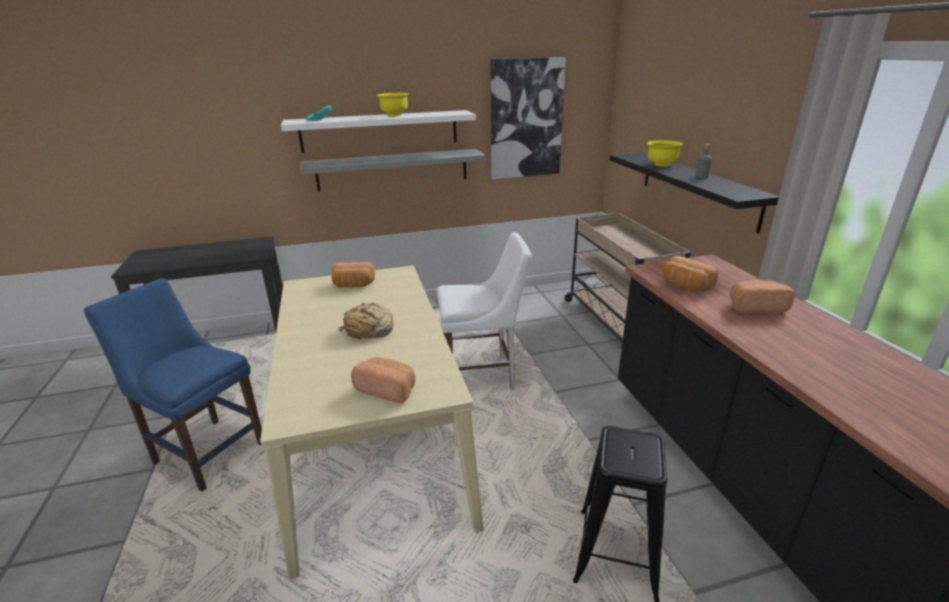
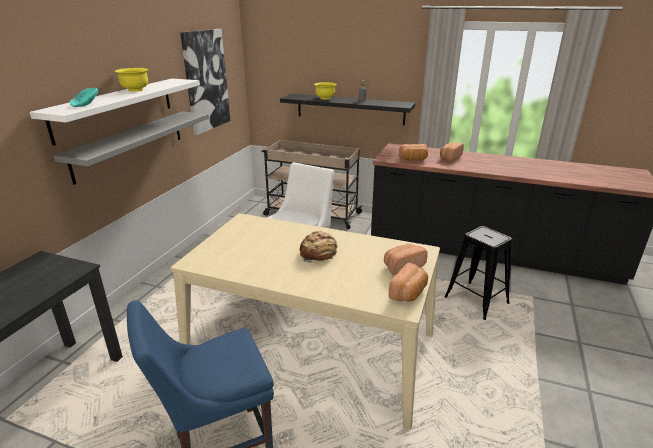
camera: 55 degrees left, 0 degrees up
bread [331,262,375,288] -> bread moved to [389,263,428,302]

